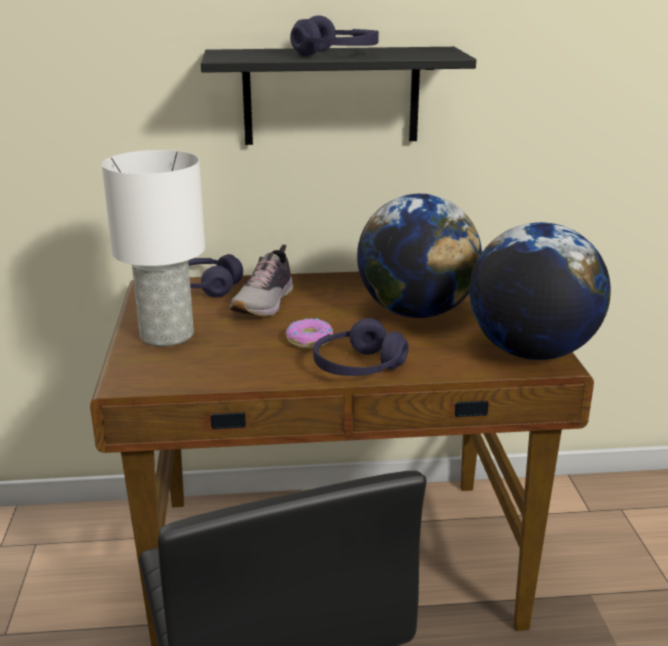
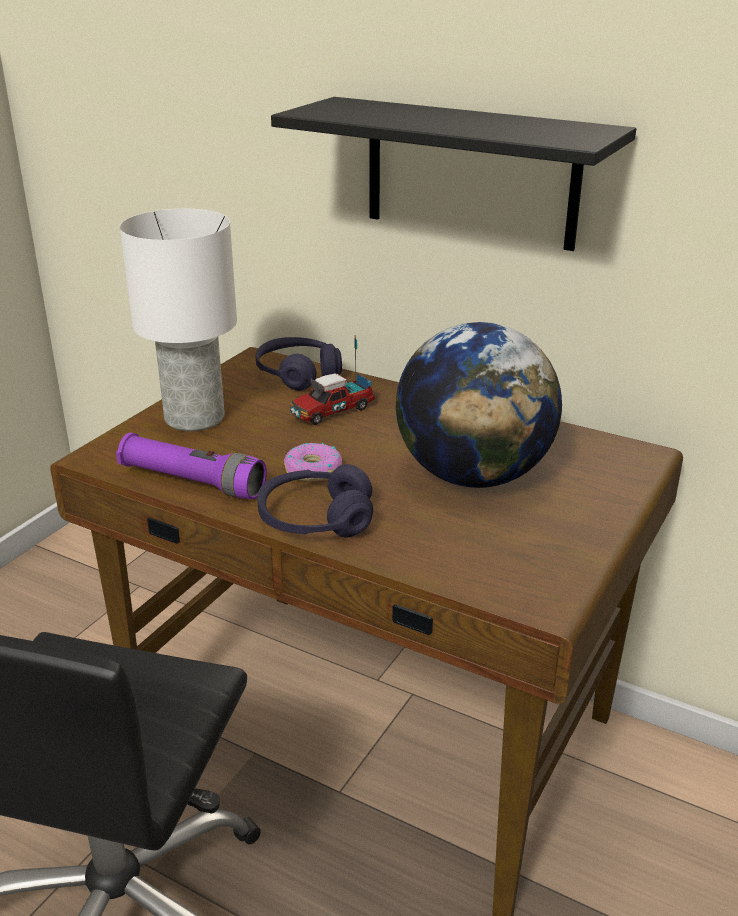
camera: 35 degrees right, 5 degrees up
shoe [230,245,293,317] -> toy truck [290,335,375,425]
purple headphones [290,16,379,56] -> none
globe [469,222,611,360] -> none
none -> purple flashlight [116,433,267,499]

